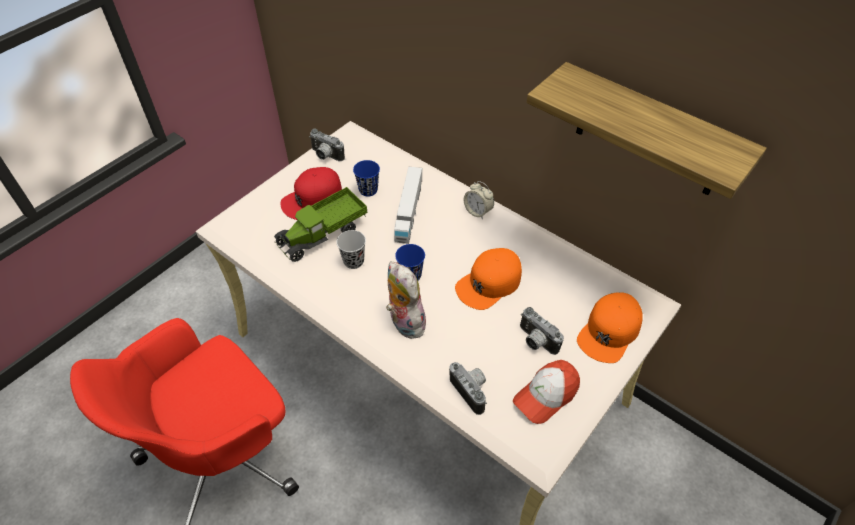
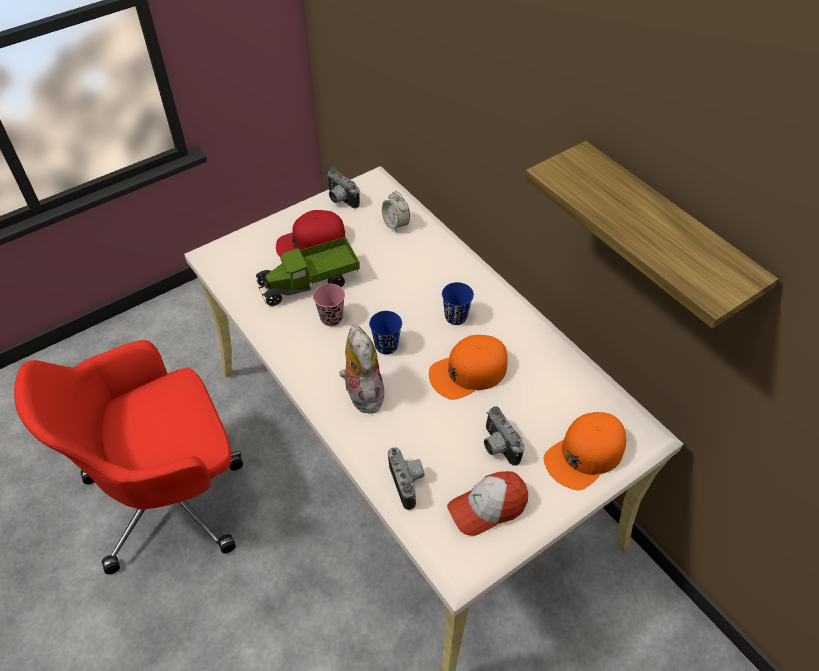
camera: 15 degrees right, 0 degrees up
black cup [336,230,366,269] -> pink cup [313,284,345,326]
blue cup [353,160,380,197] -> blue cup moved to [442,282,474,325]
toy truck [394,166,422,244] -> none
alarm clock [464,181,494,219] -> alarm clock moved to [382,191,410,232]

